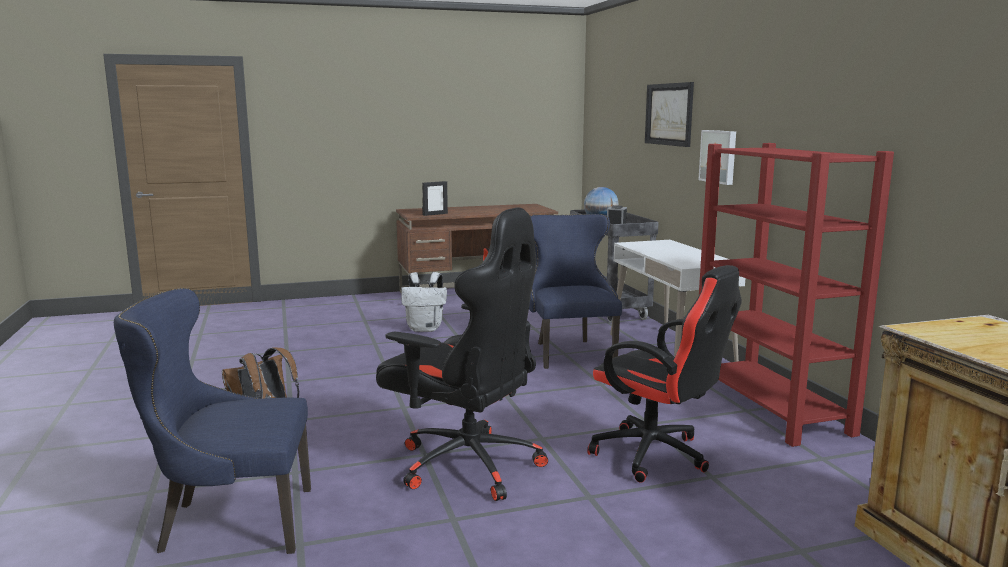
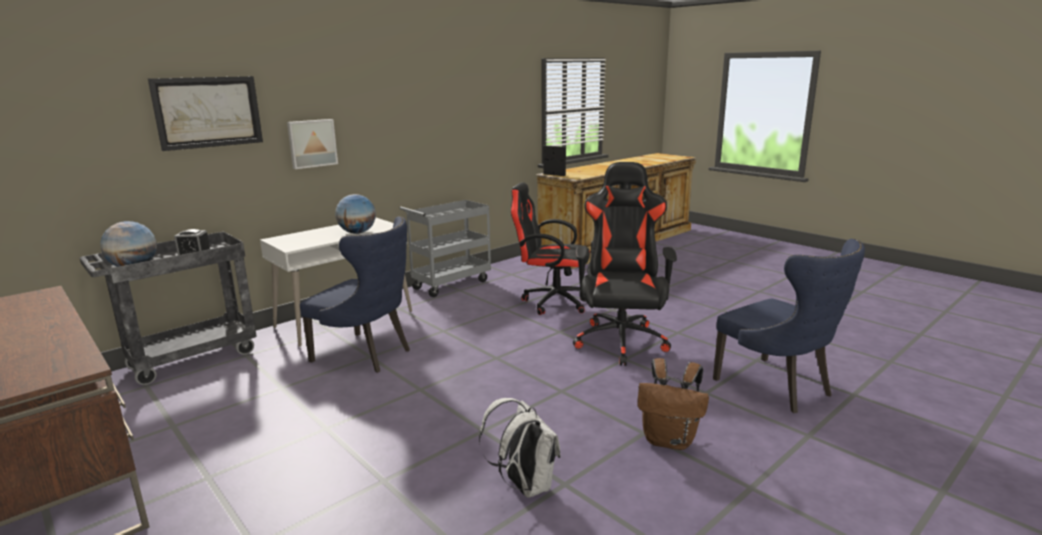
camera: 115 degrees left, 5 degrees up
white backpack [401,272,447,332] -> white backpack moved to [479,398,560,498]
picture frame [422,181,448,216] -> picture frame moved to [543,146,566,176]
blue chair [529,214,622,369] -> blue chair turned 120 degrees counterclockwise [300,216,410,373]
black office chair [587,265,742,483] -> black office chair turned 90 degrees counterclockwise [511,182,590,315]
red bookcase [699,143,894,447] -> grey cart [400,200,491,297]
none -> globe [335,194,376,234]

